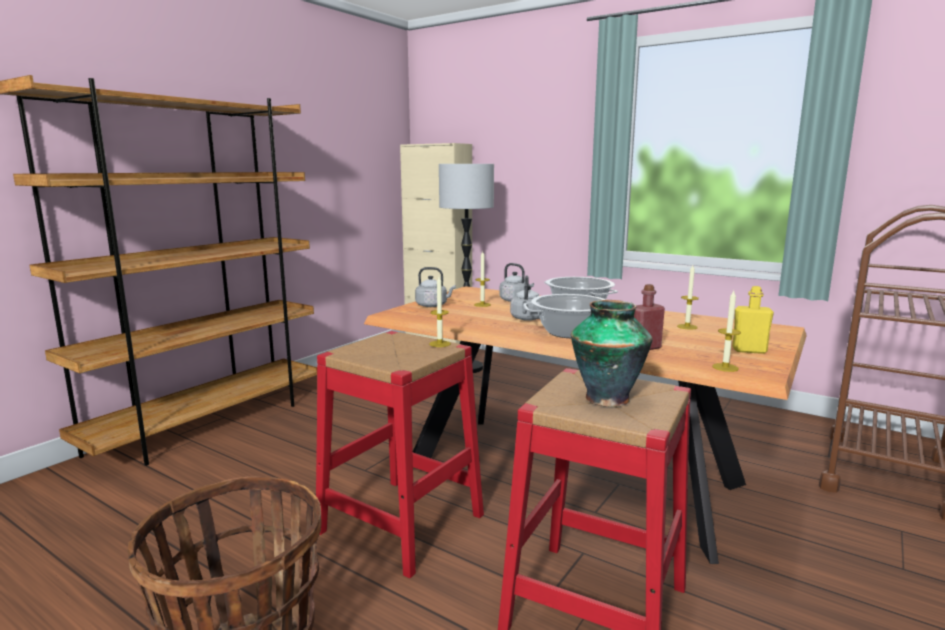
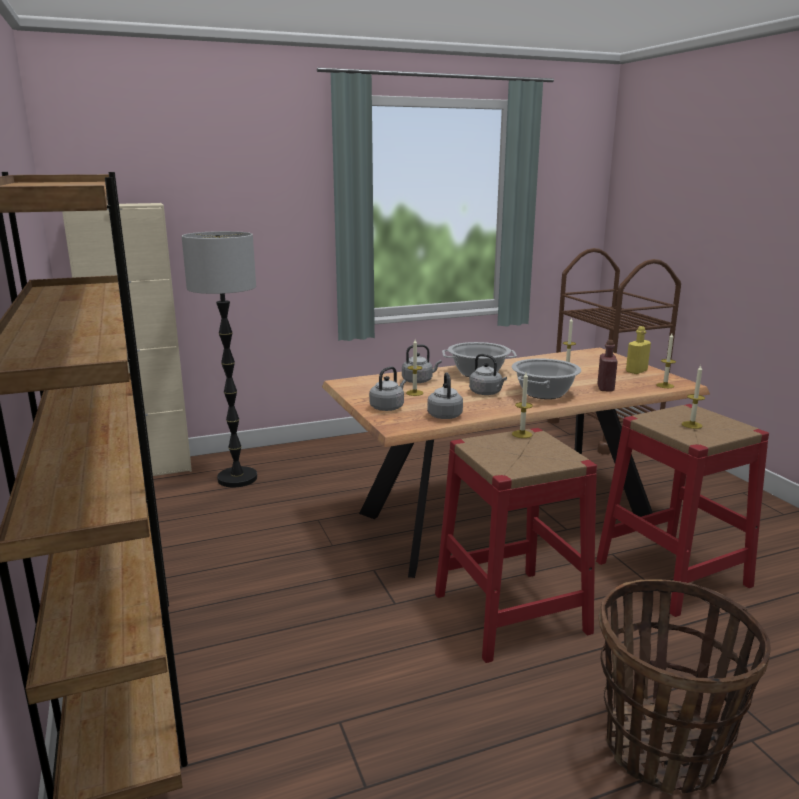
camera: 55 degrees left, 5 degrees up
vase [571,300,652,407] -> candle [682,365,705,429]
none -> grey kettle [427,372,463,419]

